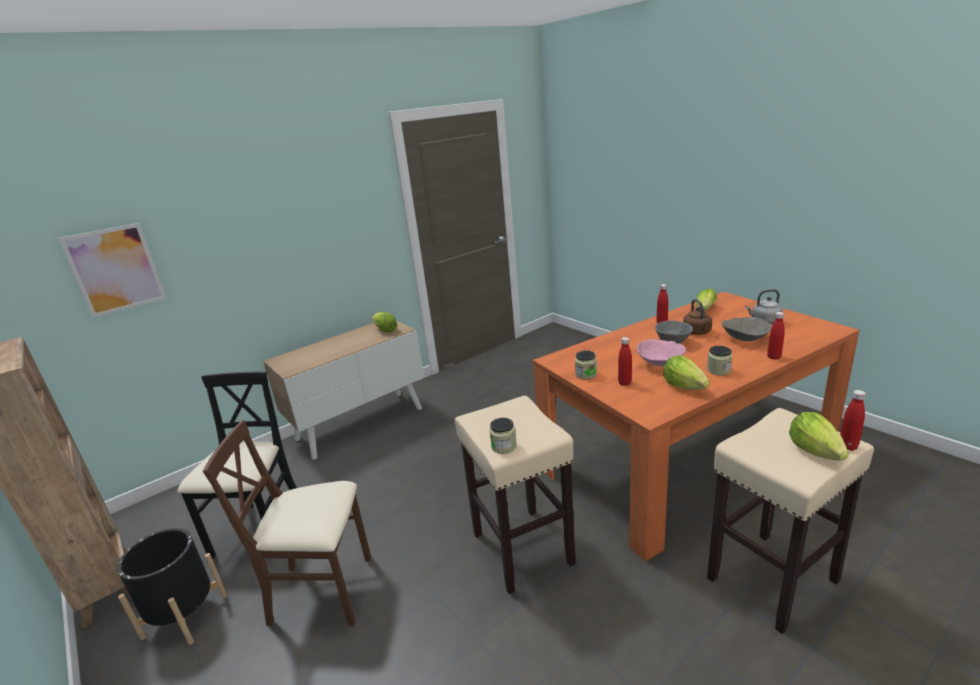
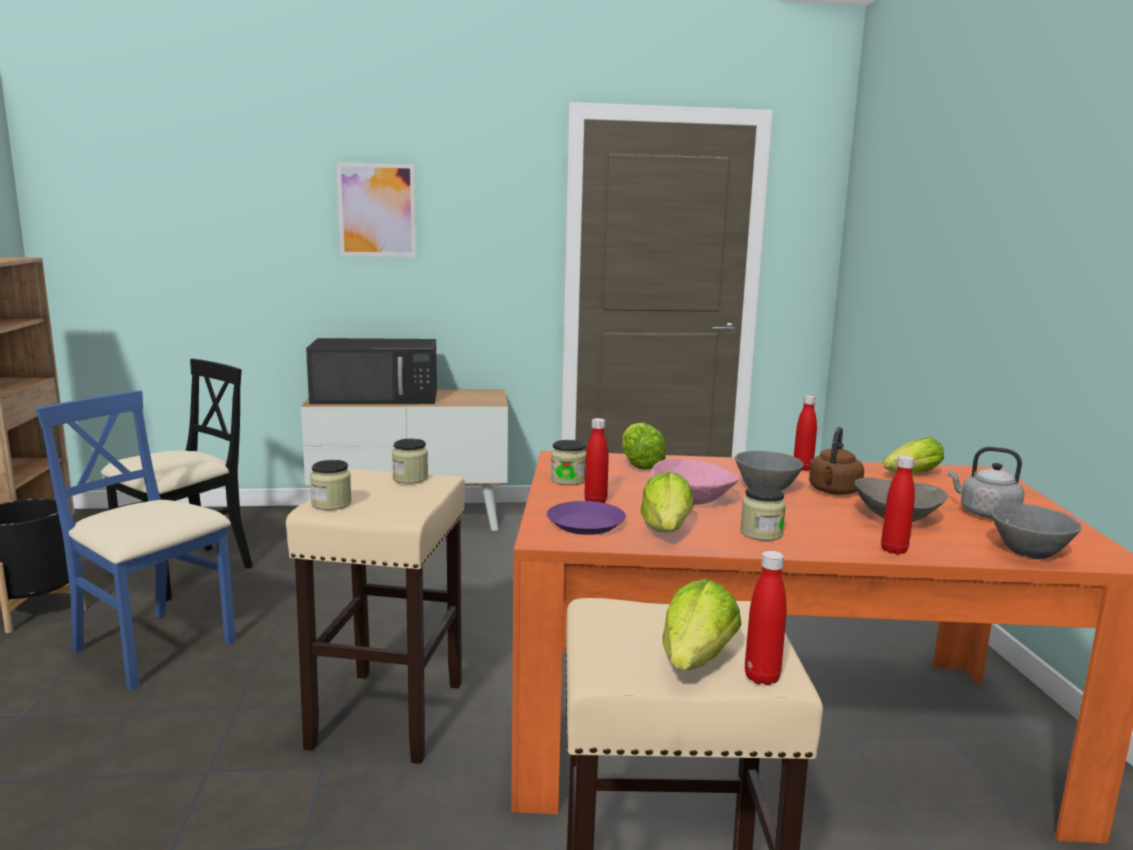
camera: 30 degrees right, 10 degrees down
picture [59,223,167,317] -> picture moved to [336,162,416,257]
brown chair [203,420,371,626] -> blue chair [36,390,236,691]
lettuce [372,312,397,333] -> lettuce moved to [622,423,666,470]
none -> black microwave [306,338,437,404]
none -> jar [392,438,428,484]
none -> purple plate [547,501,626,535]
none -> grey bowl [991,503,1082,559]

